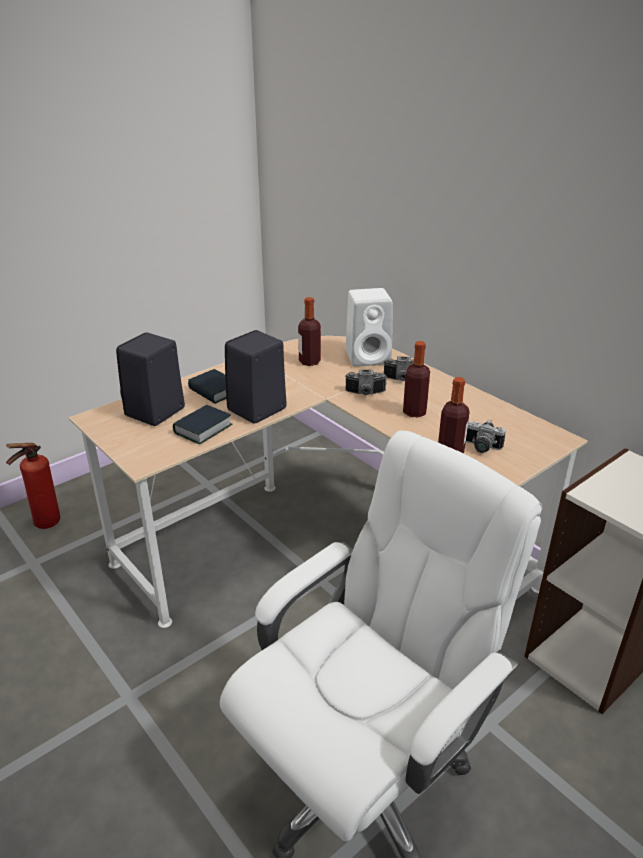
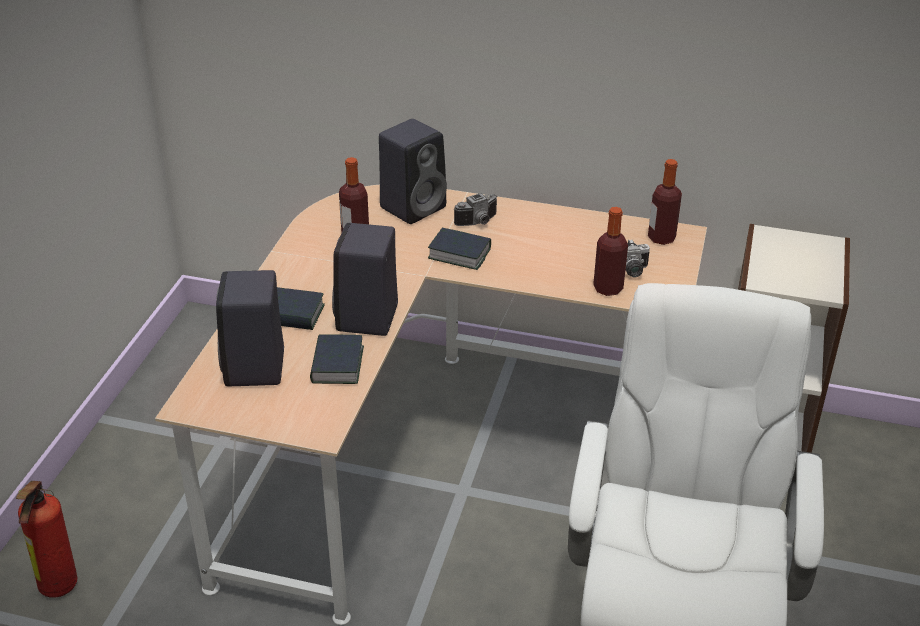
camera: 35 degrees left, 5 degrees up
camera [345,370,387,395] -> book [428,227,491,270]
white speaker [346,288,393,366] -> black speaker [379,119,447,224]
bottle [403,341,430,417] -> bottle moved to [648,159,682,245]

